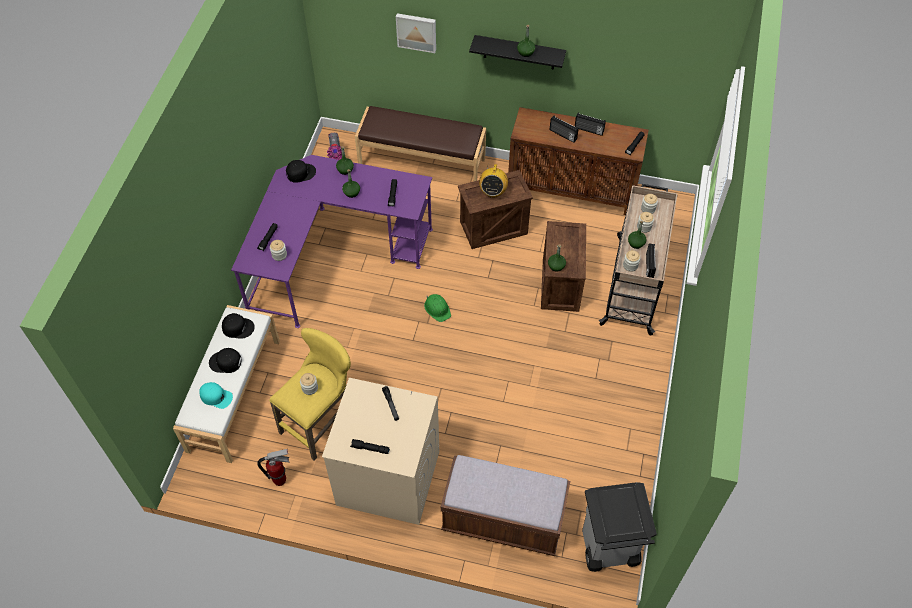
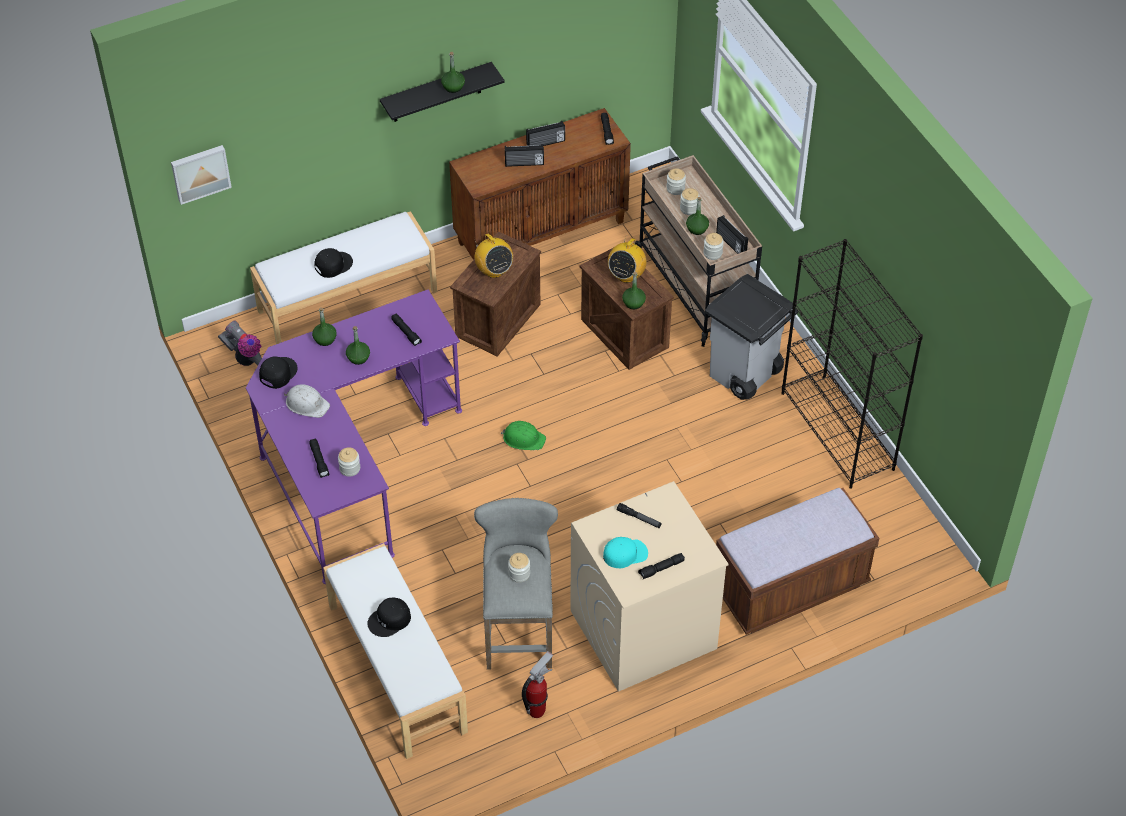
camera: 40 degrees left, 5 degrees down
turquoise cap [199,382,233,409] -> turquoise cap moved to [603,537,648,568]
black cap [222,313,255,339] -> black cap moved to [314,248,353,278]
yellow stool [269,328,351,460] -> grey stool [474,498,558,670]
brown bench [355,106,486,182] -> white bench [250,211,437,344]
picture [396,13,436,53] -> picture moved to [171,145,232,205]
grey trash can [582,482,657,572] -> grey trash can moved to [705,274,798,400]
none -> white hard hat [284,384,330,418]
none -> radio [608,234,646,283]
none -> black bookcase [781,239,923,489]

